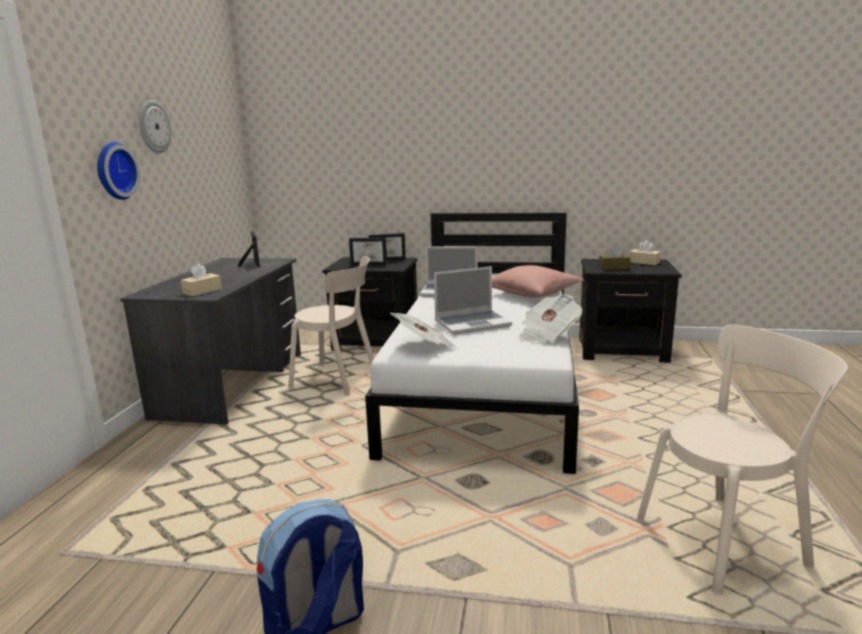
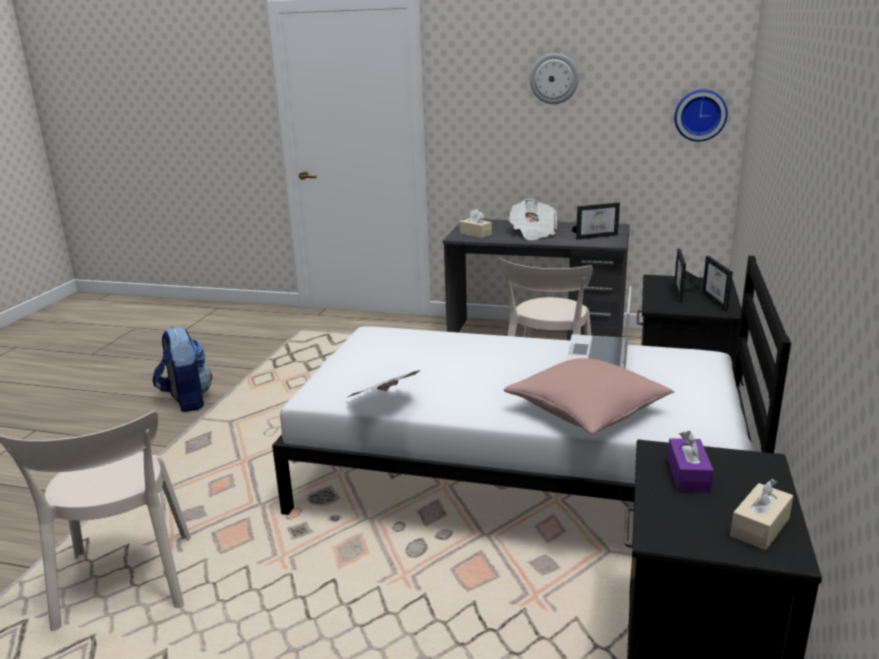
camera: 95 degrees right, 5 degrees up
wall clock [97,142,140,200] -> wall clock moved to [674,89,728,142]
newspaper [390,313,456,347] -> newspaper moved to [509,199,557,240]
laptop [434,266,512,335] -> none
brown tissue box [599,245,631,270] -> purple tissue box [667,431,714,493]

